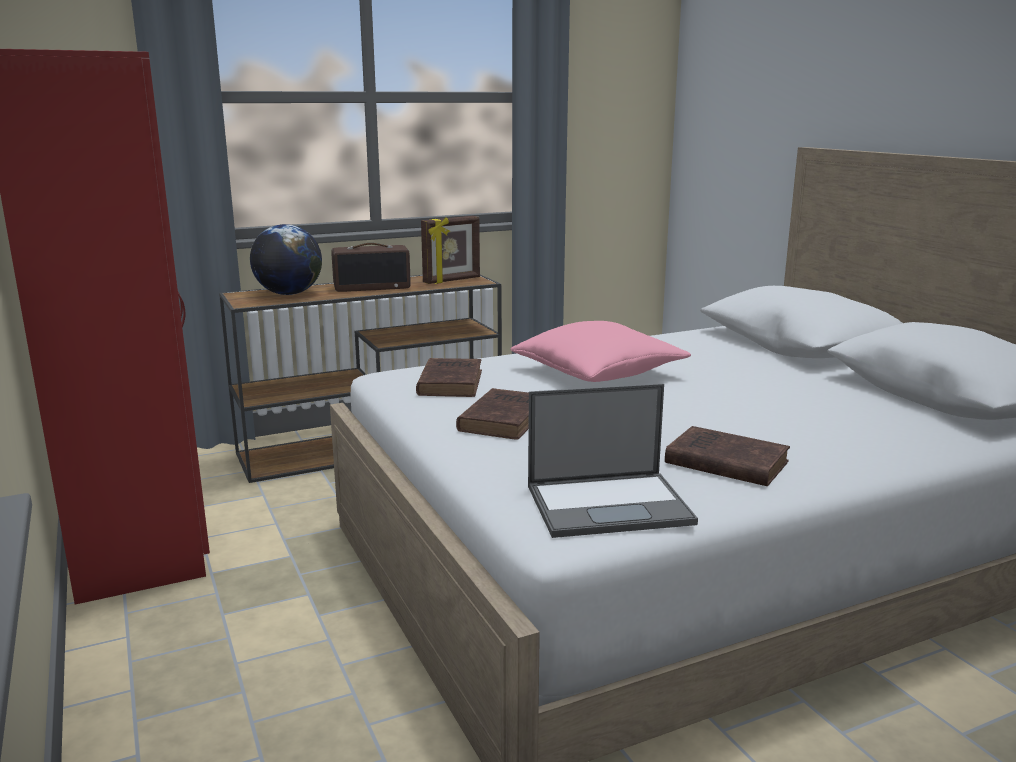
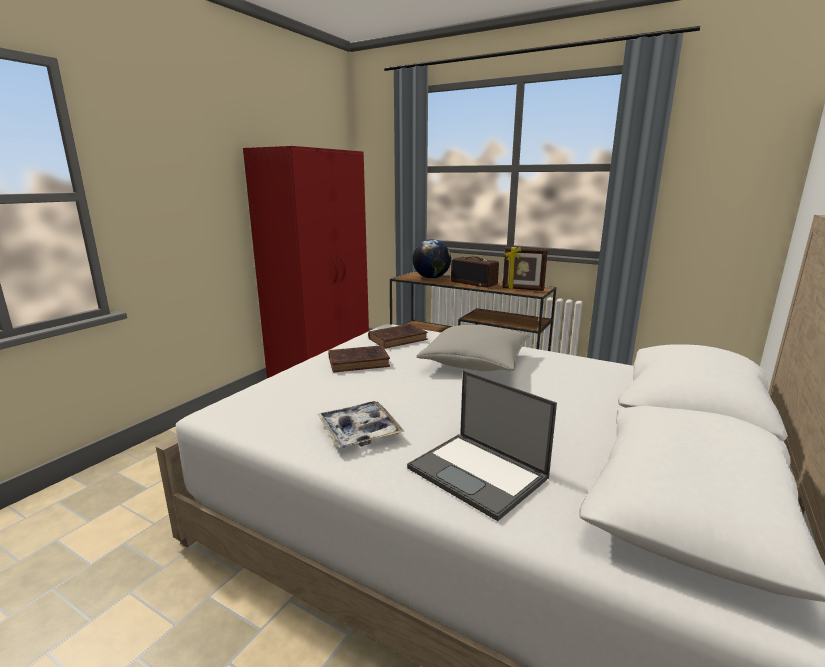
camera: 55 degrees right, 0 degrees up
pink pillow [511,321,691,382] -> grey pillow [416,325,530,371]
laptop [528,384,698,538] -> laptop moved to [407,370,557,521]
brown book [665,426,790,486] -> tray [317,401,404,448]

